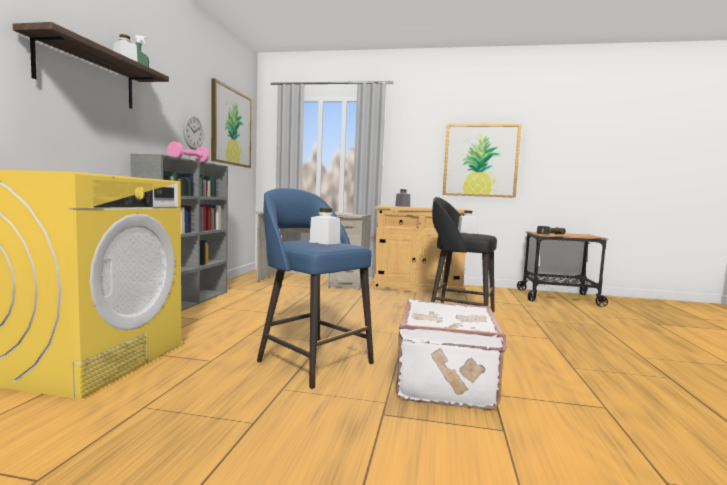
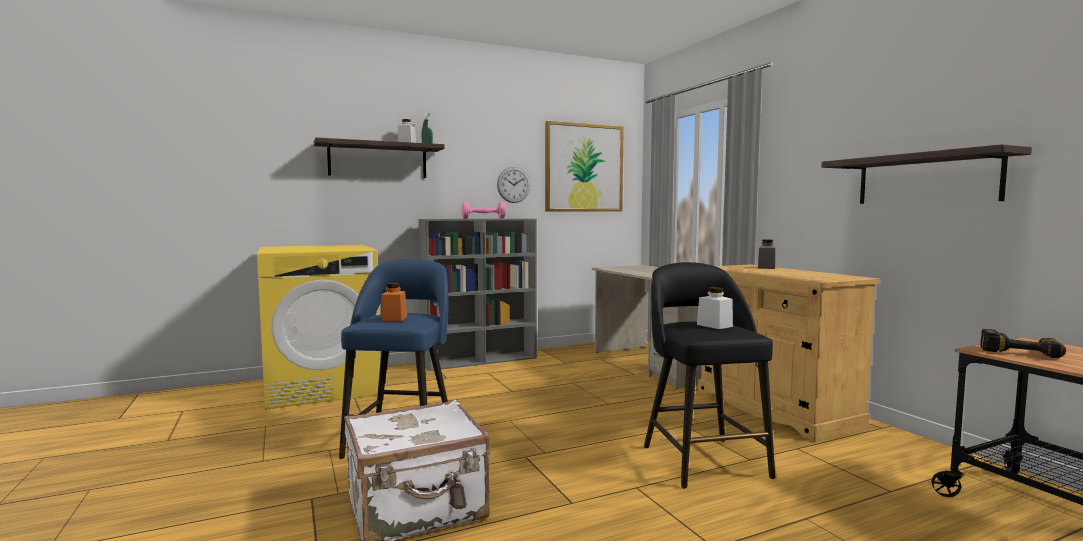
camera: 55 degrees right, 0 degrees up
white jar [309,208,340,245] -> orange jar [381,283,407,322]
picture [443,124,521,198] -> shelf [821,144,1032,204]

